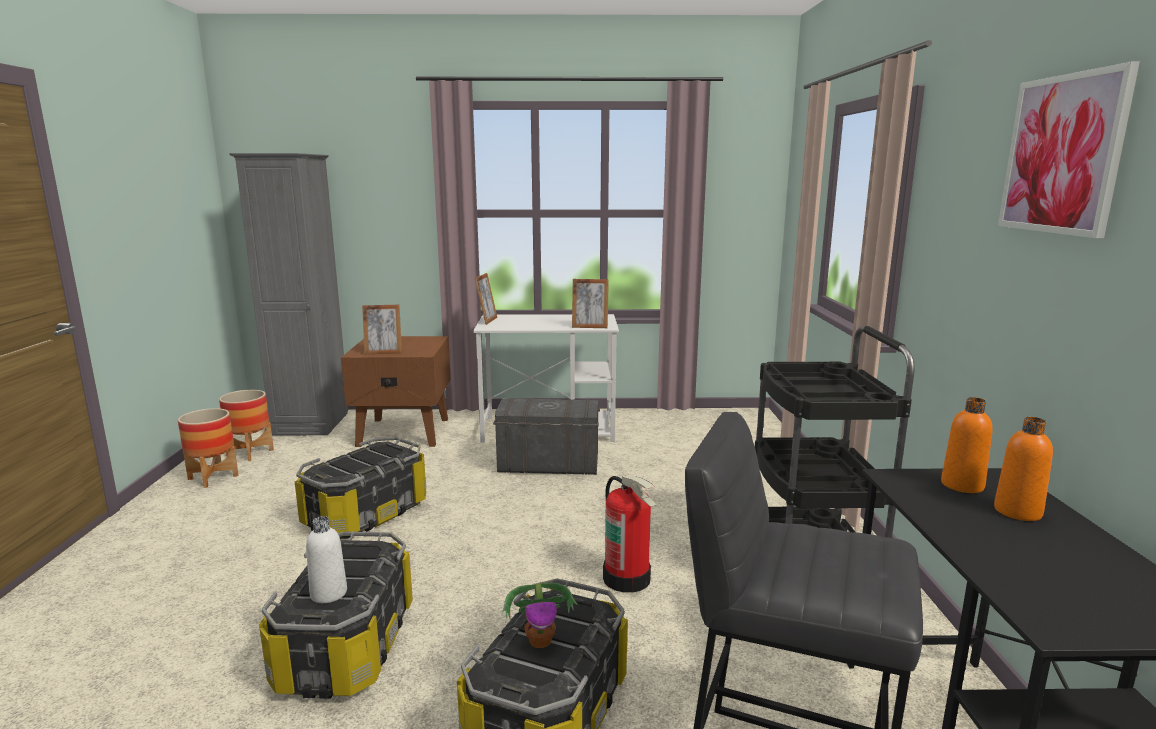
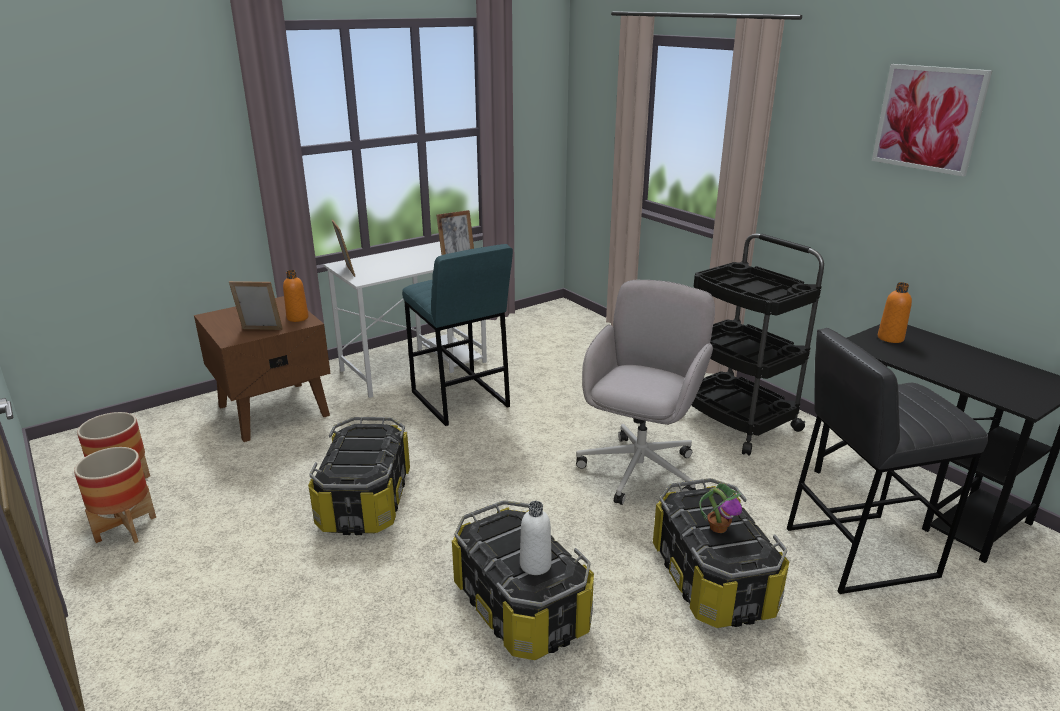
camera: 35 degrees left, 10 degrees up
grey cabinet [229,153,349,436] -> none
picture frame [362,305,402,355] -> picture frame turned 135 degrees counterclockwise [229,281,283,330]
grey storage box [493,398,600,475] -> turquoise stool [402,244,513,426]
fire extinguisher [603,474,657,593] -> grey office chair [576,280,715,505]
orange bottle [994,417,1053,521] -> orange bottle moved to [283,270,309,322]

